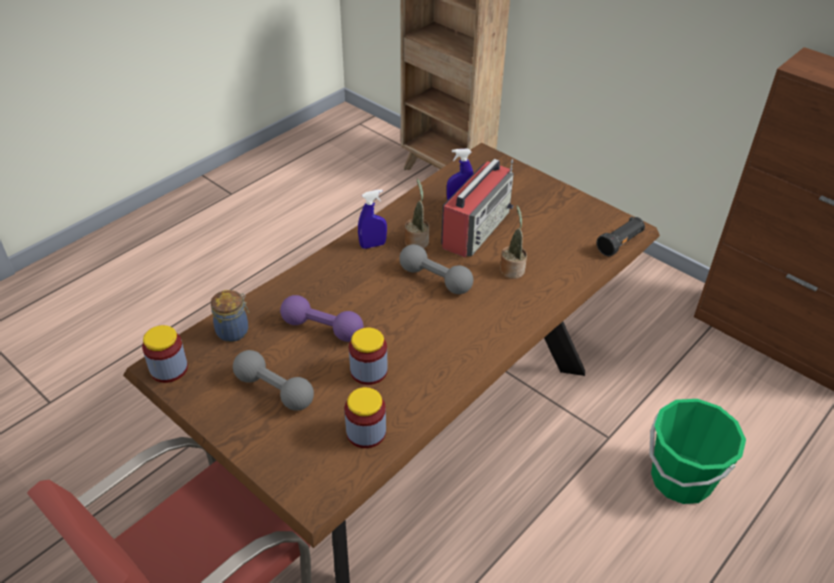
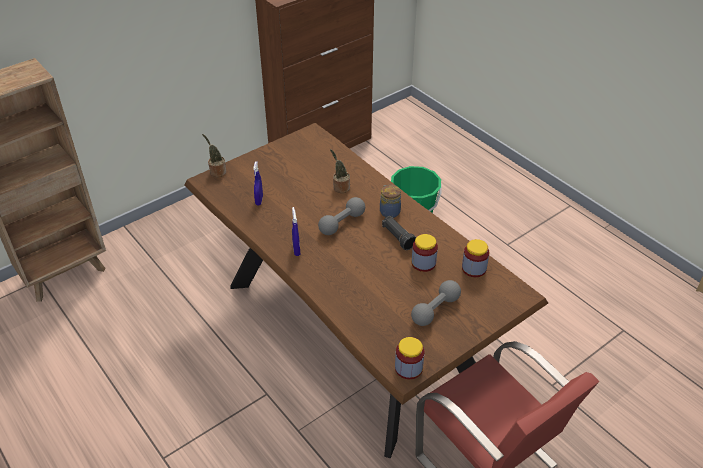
camera: 80 degrees left, 0 degrees up
jar [211,290,249,342] -> jar moved to [380,185,401,218]
purple dumbbell [280,295,364,342] -> none
potted plant [405,178,429,249] -> potted plant moved to [202,134,226,177]
radio [441,159,514,258] -> none
black flashlight [597,217,645,256] -> black flashlight moved to [382,216,416,250]

